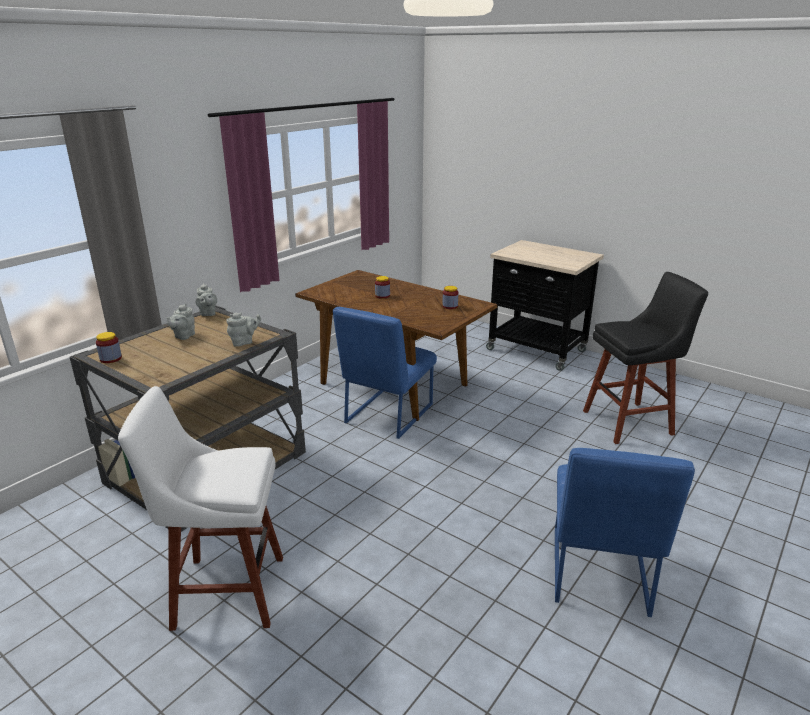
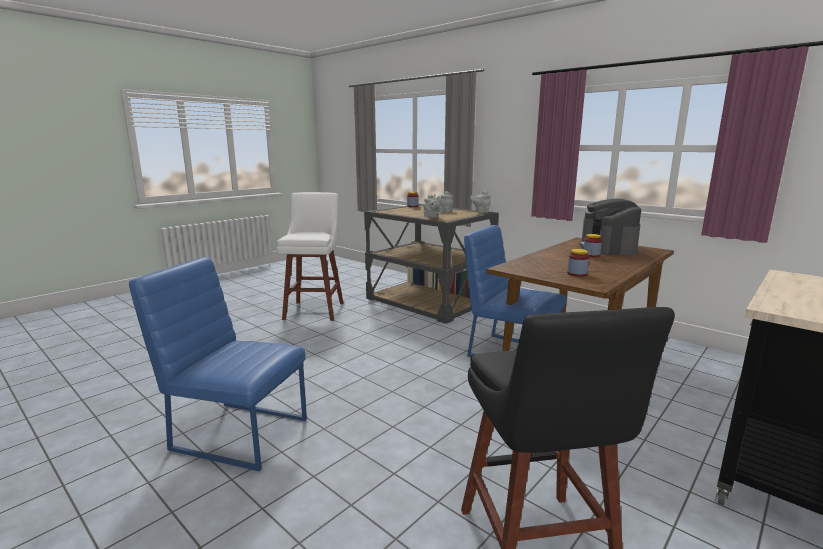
camera: 95 degrees right, 10 degrees down
none -> coffee machine [579,198,641,255]

